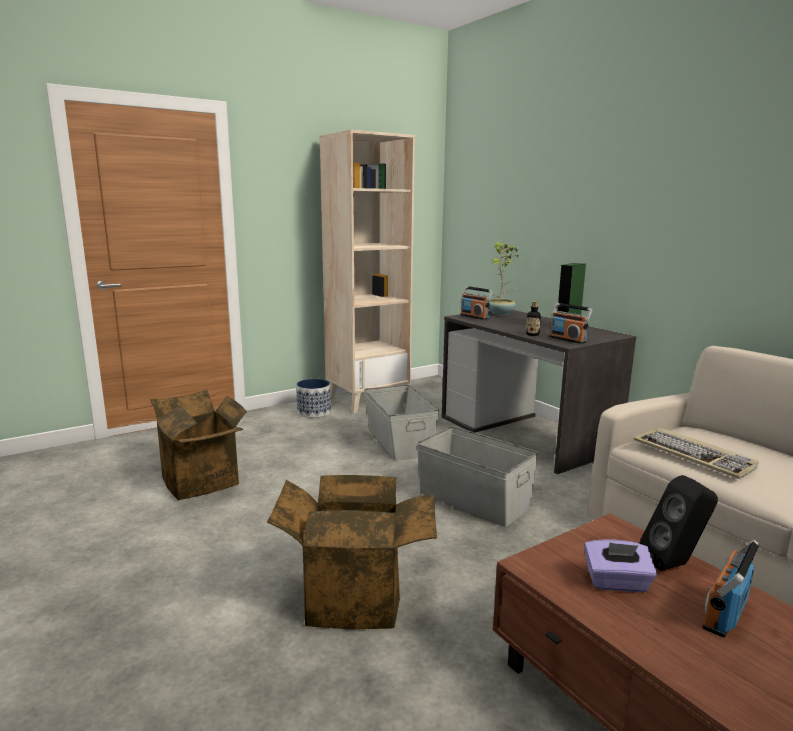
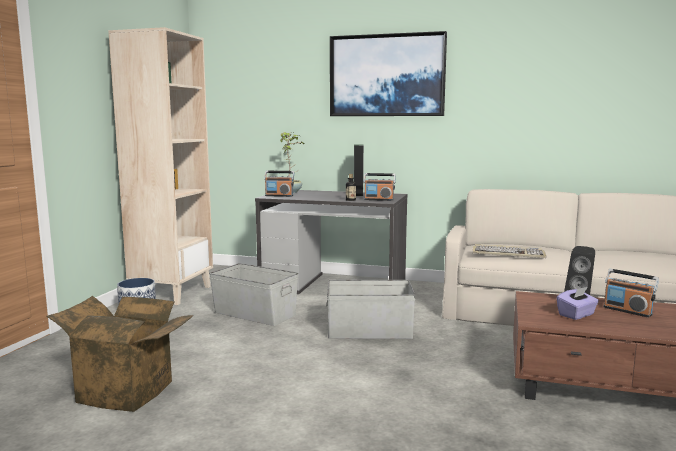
camera: 40 degrees left, 5 degrees down
cardboard box [267,475,437,630] -> none
radio [703,539,760,638] -> radio turned 45 degrees counterclockwise [603,269,659,318]
none -> picture [330,31,447,116]

